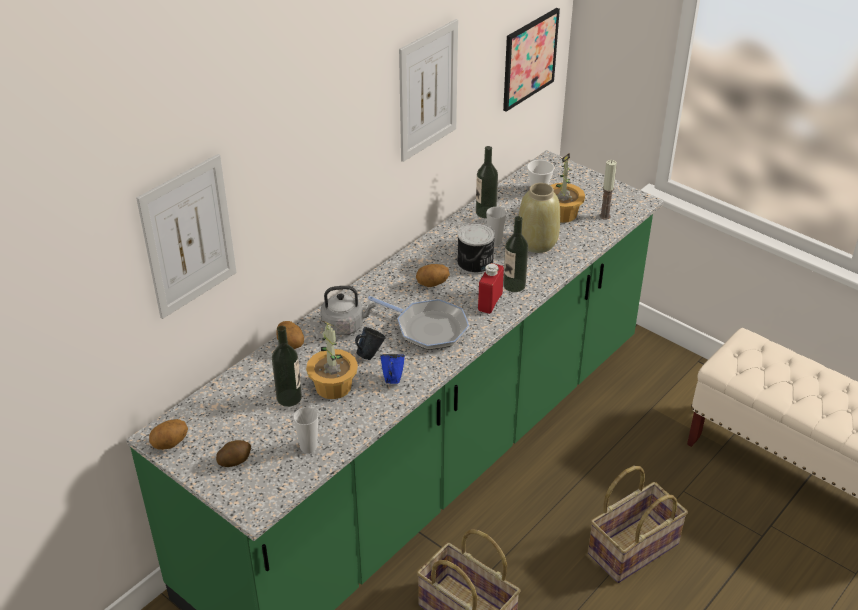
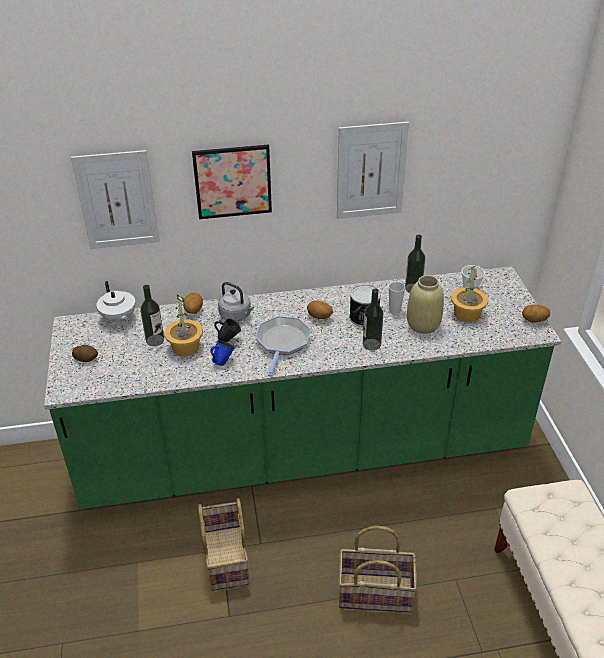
camera: 40 degrees right, 0 degrees up
potato [149,419,188,450] -> potato moved to [522,305,550,323]
cup [293,407,318,453] -> none
frying pan [367,296,469,350] -> frying pan turned 150 degrees counterclockwise [255,316,311,377]
red bottle [478,263,504,314] -> none
picture [503,8,560,112] -> picture moved to [192,144,272,219]
candle [599,160,617,220] -> none
none -> white teapot [96,281,135,324]

